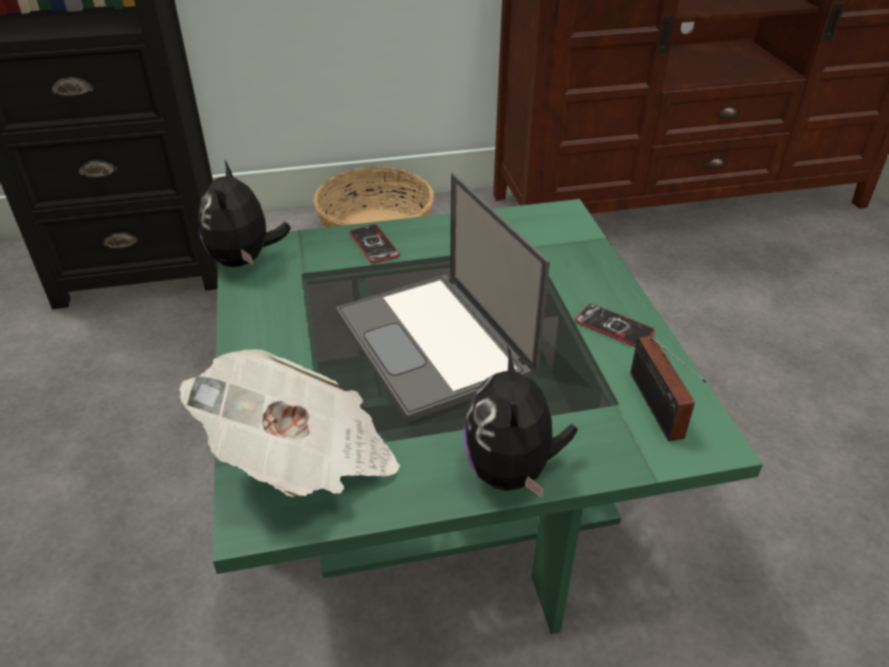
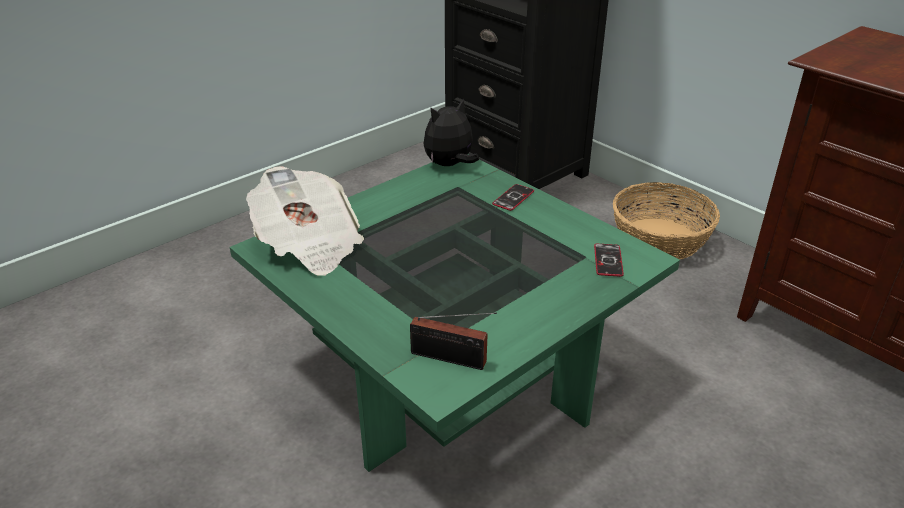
camera: 60 degrees right, 5 degrees down
laptop [336,173,550,422] -> none
plush toy [463,346,578,498] -> none
phone [575,304,655,347] -> phone moved to [594,244,624,277]
radio [630,336,706,441] -> radio turned 120 degrees counterclockwise [410,312,497,370]

